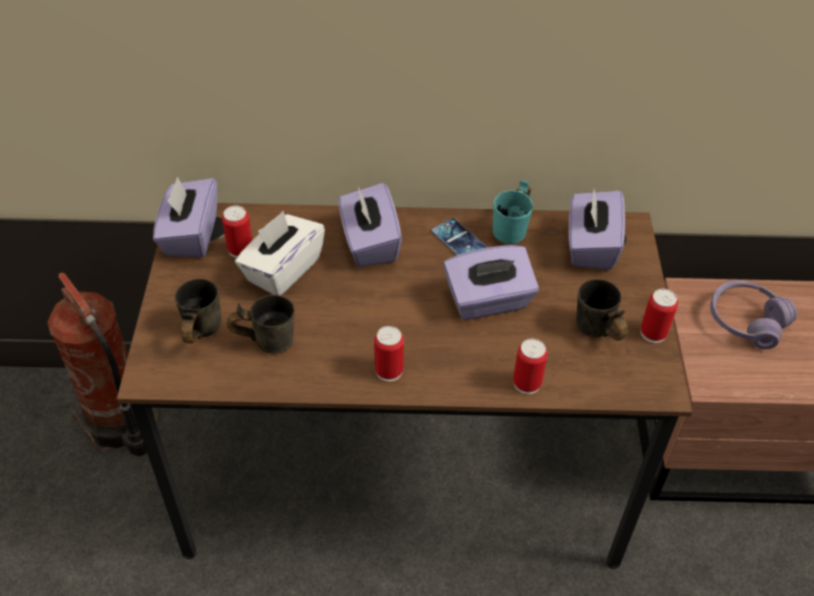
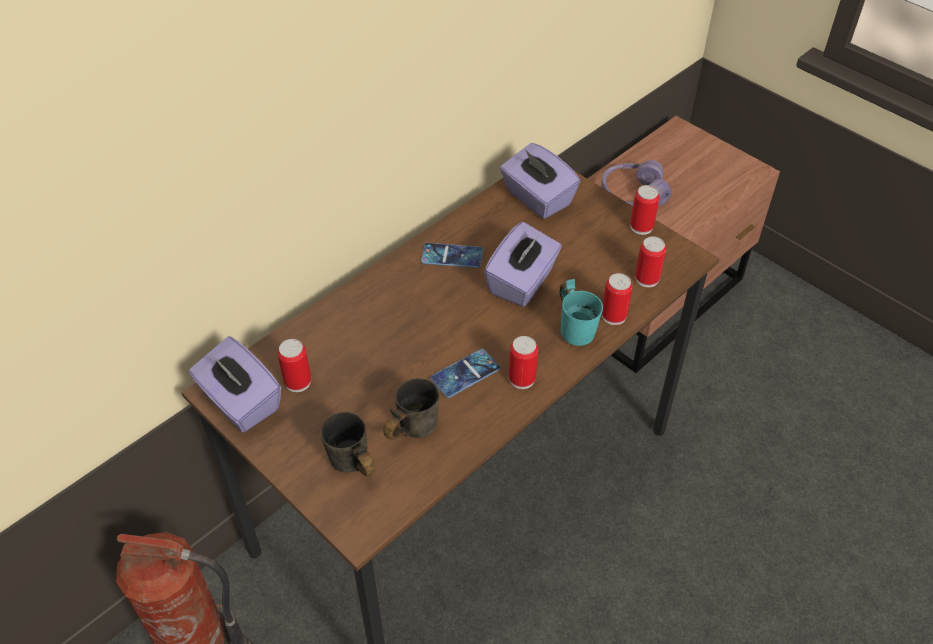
camera: 45 degrees left, 0 degrees up
white tissue box [235,211,325,296] -> none
purple tissue box [339,183,402,267] -> none
turquoise mug [493,180,533,244] -> turquoise mug moved to [560,279,603,346]
grey mug [576,279,628,341] -> none
none -> phone [431,349,500,398]
none -> can [635,236,666,287]

